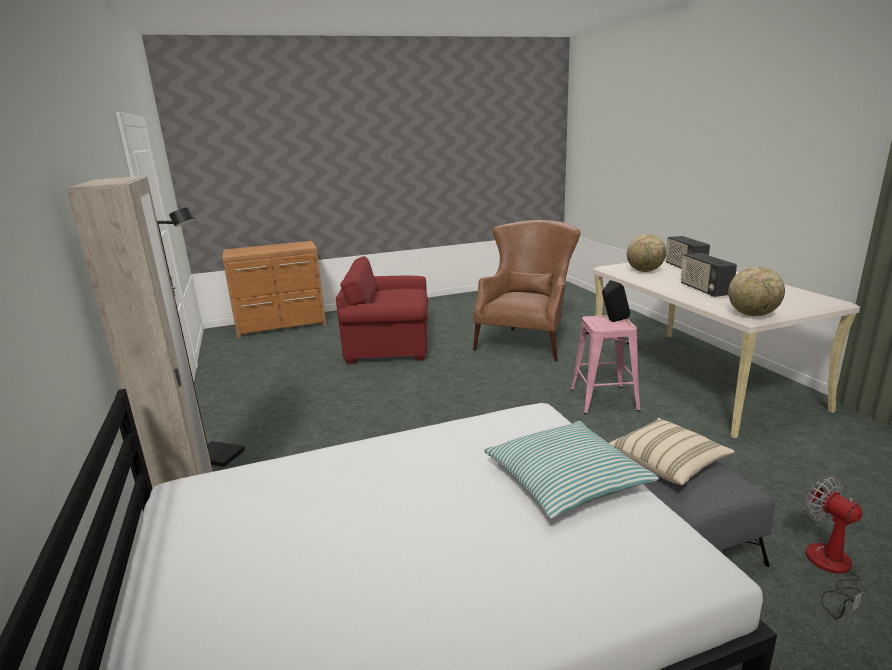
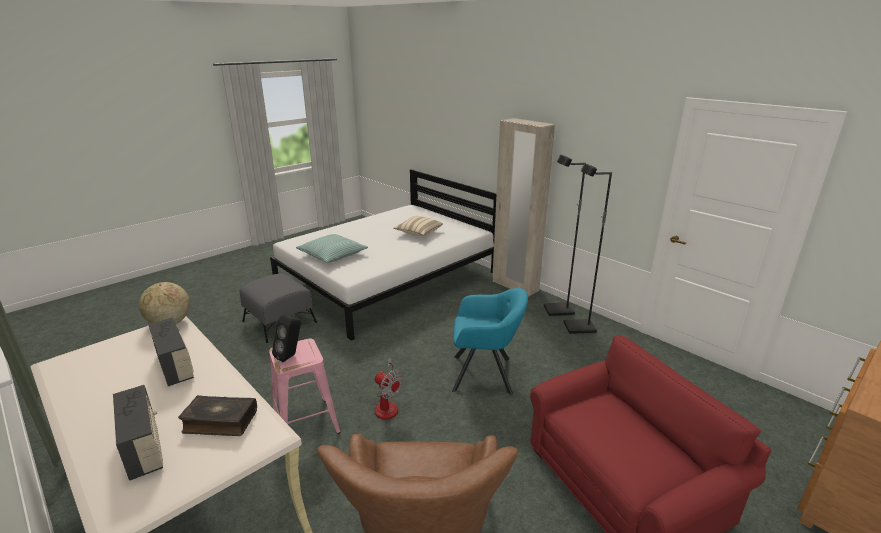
camera: 155 degrees right, 5 degrees up
beige pillow [609,418,735,485] -> beige pillow moved to [393,216,443,236]
globe [627,234,666,272] -> book [178,395,257,436]
fan [805,477,862,619] -> fan moved to [374,358,403,420]
none -> turquoise armchair [452,288,528,395]
none -> black floor lamp [564,163,612,334]

